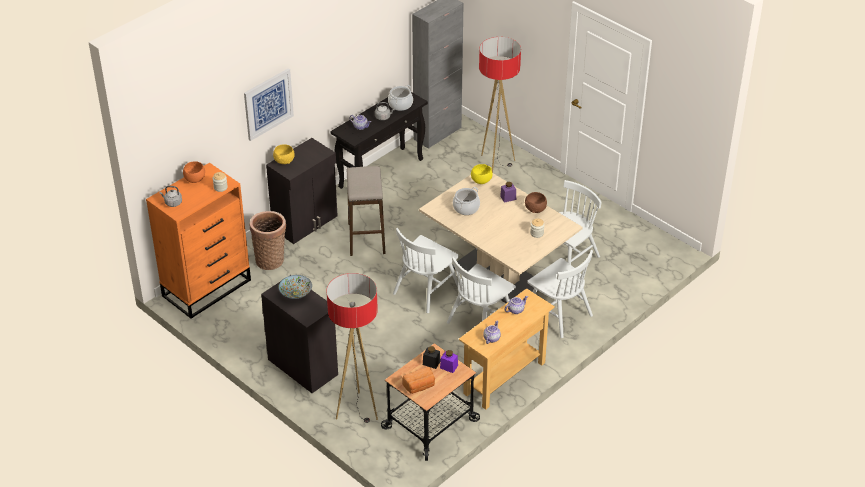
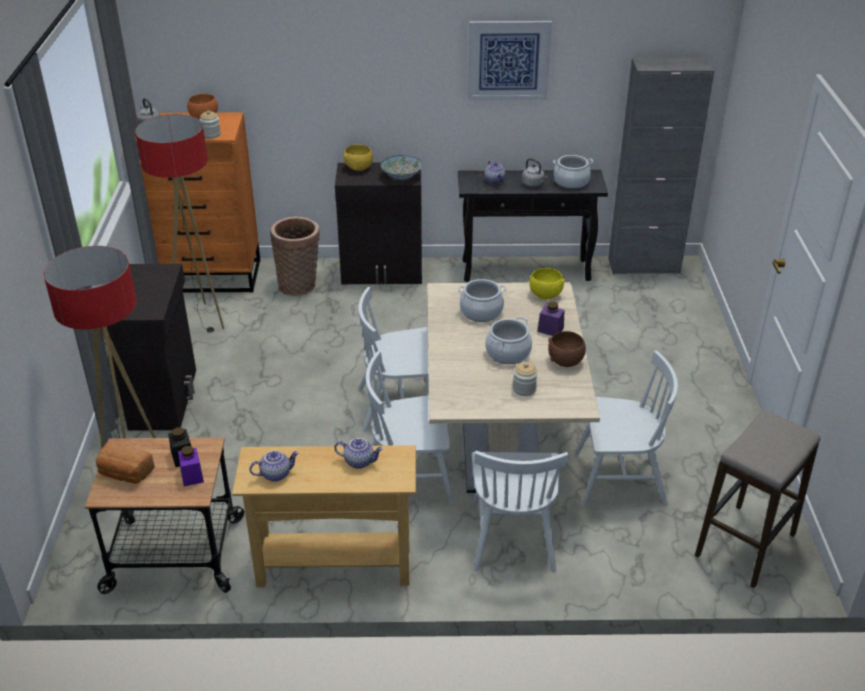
camera: 45 degrees right, 5 degrees down
picture [244,68,294,141] -> picture moved to [468,21,552,100]
bowl [279,275,312,299] -> bowl moved to [380,155,423,180]
stool [347,166,386,256] -> stool moved to [695,410,820,588]
floor lamp [479,37,521,173] -> floor lamp moved to [135,114,225,333]
none -> cooking pot [485,317,532,364]

